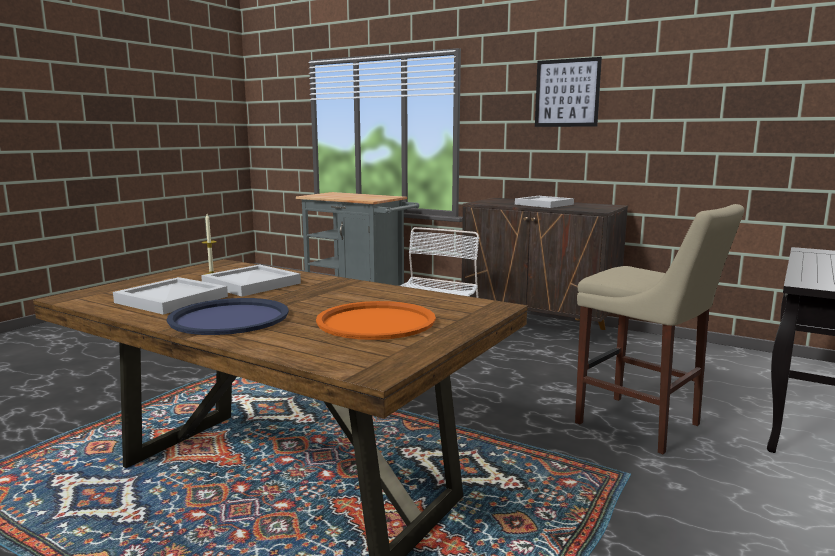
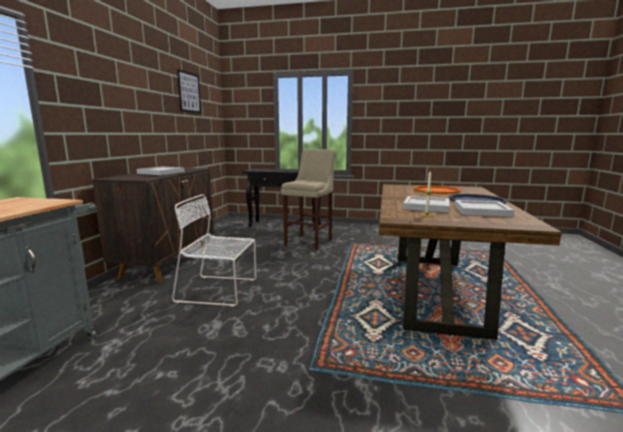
camera: 110 degrees left, 0 degrees up
picture [535,57,602,127] -> picture moved to [177,69,201,114]

